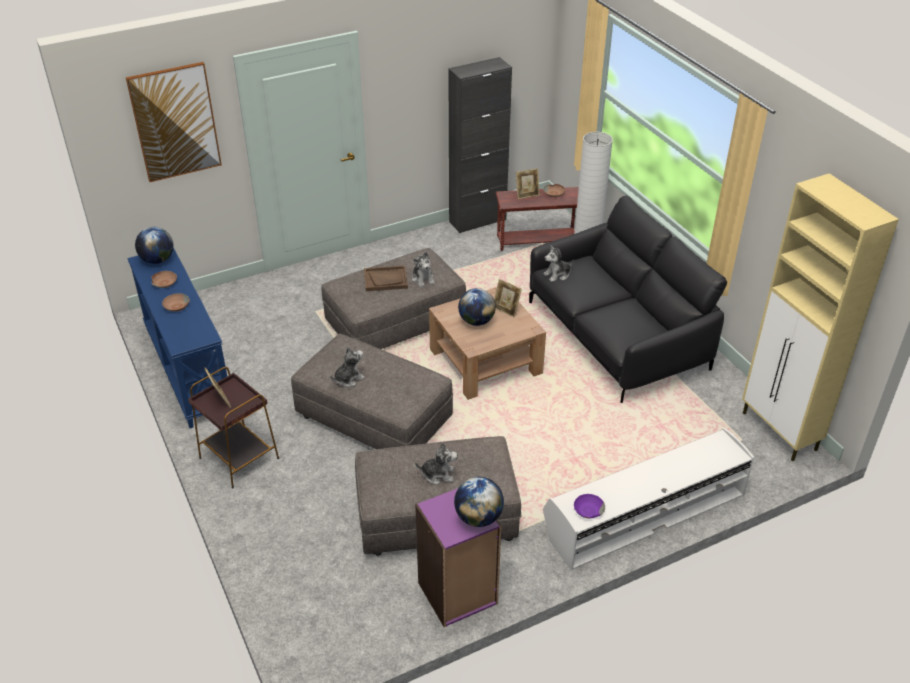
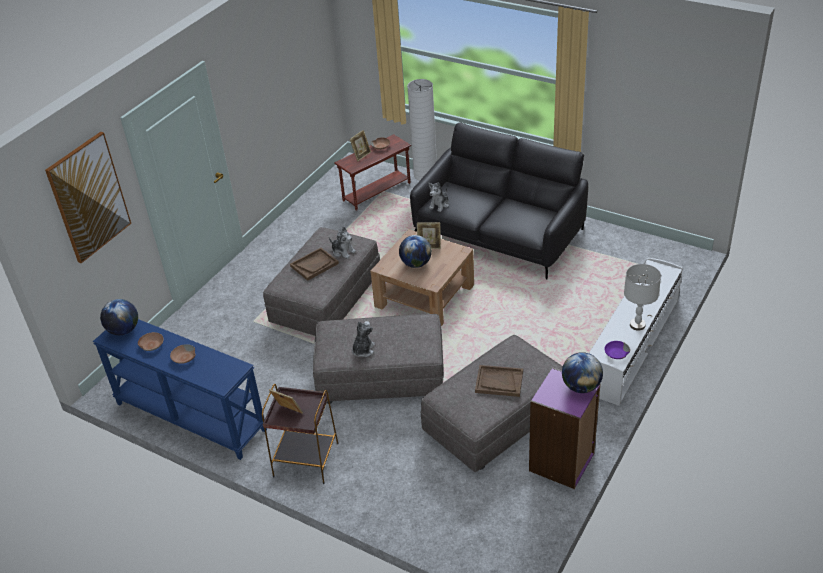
camera: 30 degrees left, 0 degrees up
plush toy [415,442,457,485] -> brown tray [475,365,523,397]
black cabinet [448,57,512,233] -> none
beige cabinet [742,173,899,461] -> none
none -> grey table lamp [624,264,661,331]

